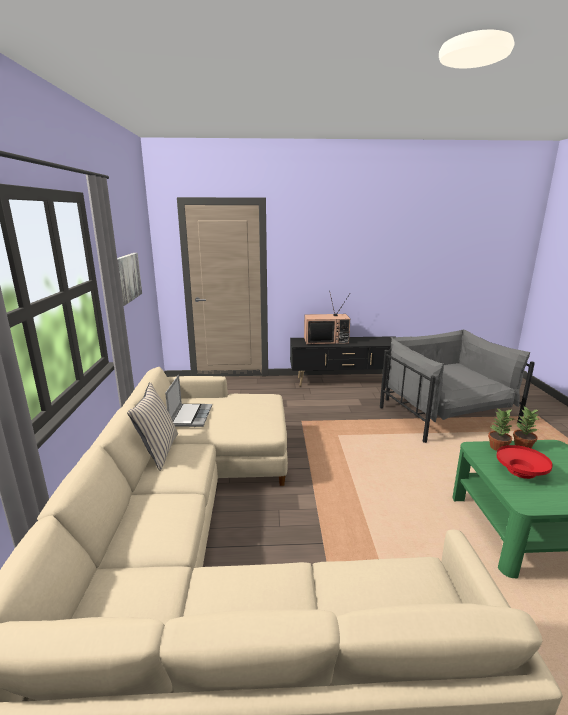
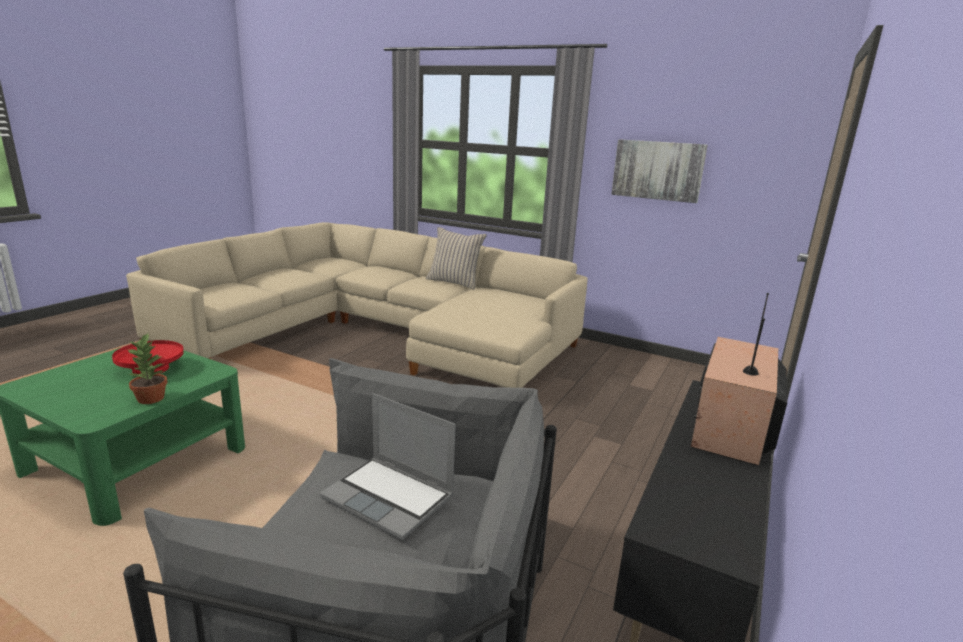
camera: 120 degrees right, 0 degrees up
laptop [165,375,212,427] -> laptop moved to [320,393,456,540]
potted plant [488,407,515,451] -> none

